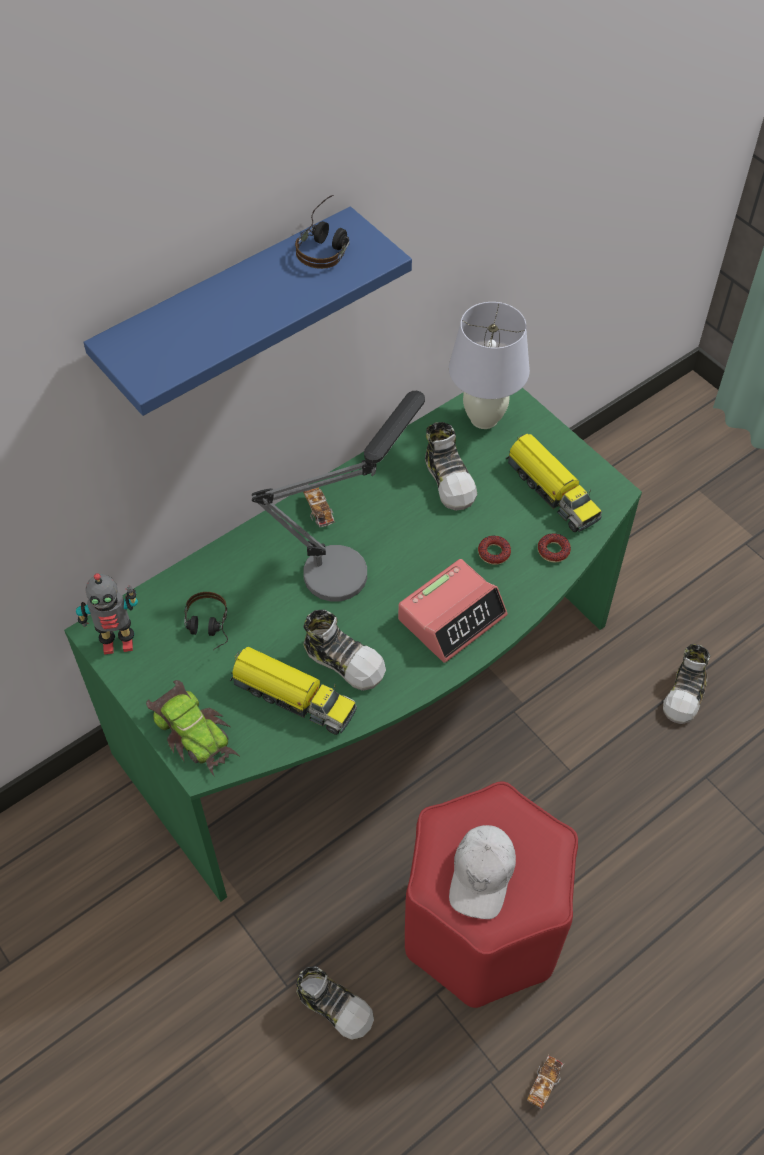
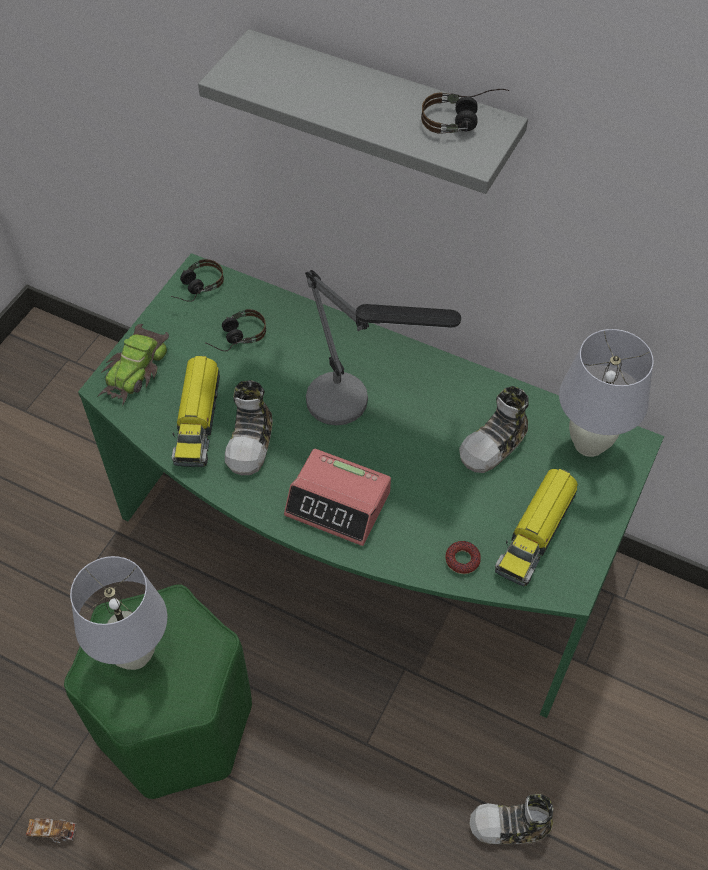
camera: 65 degrees right, 0 degrees up
toy robot [76,573,138,655] -> headphones [171,259,224,302]
blue shelf [83,206,412,416] -> grey shelf [198,29,528,194]
shoe [296,966,374,1040] -> none
toy car [304,487,335,528] -> none
red stool [405,781,578,1008] -> green stool [64,584,252,799]
white cap [449,825,516,919] -> white table lamp [70,556,167,670]
donut [478,536,511,565] -> none

